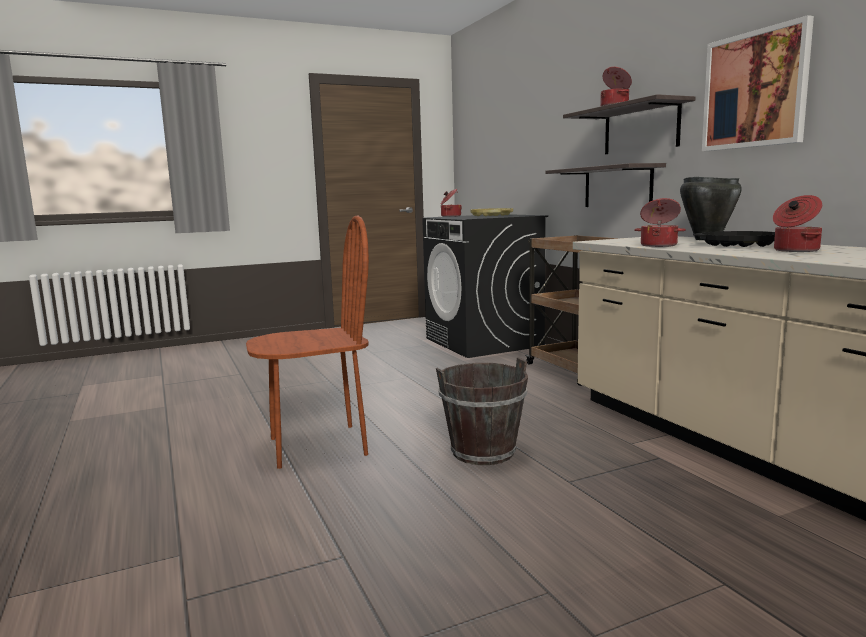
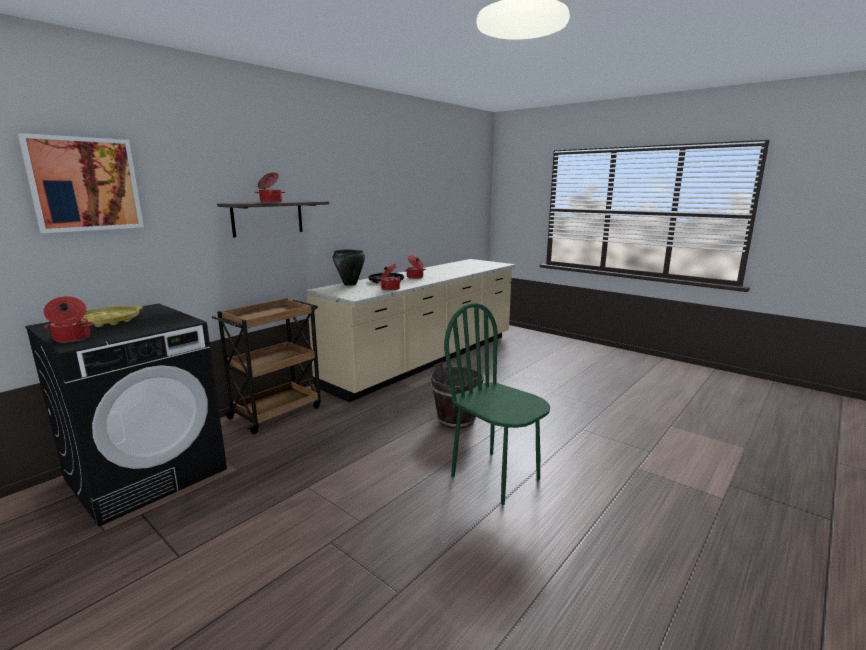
camera: 115 degrees left, 5 degrees up
brown chair [246,215,369,469] -> green chair [444,303,550,505]
shelf [545,163,666,207] -> none
picture [702,15,814,151] -> picture moved to [18,133,144,233]

